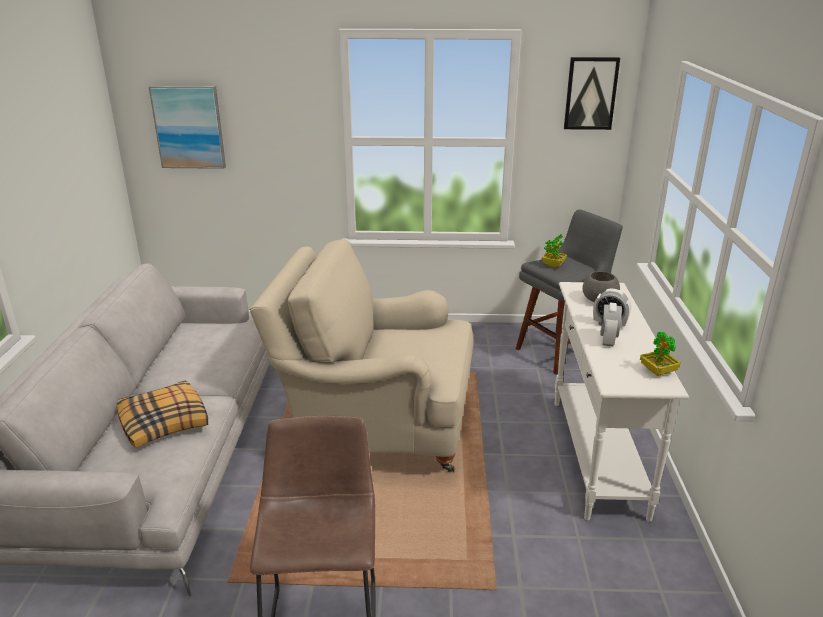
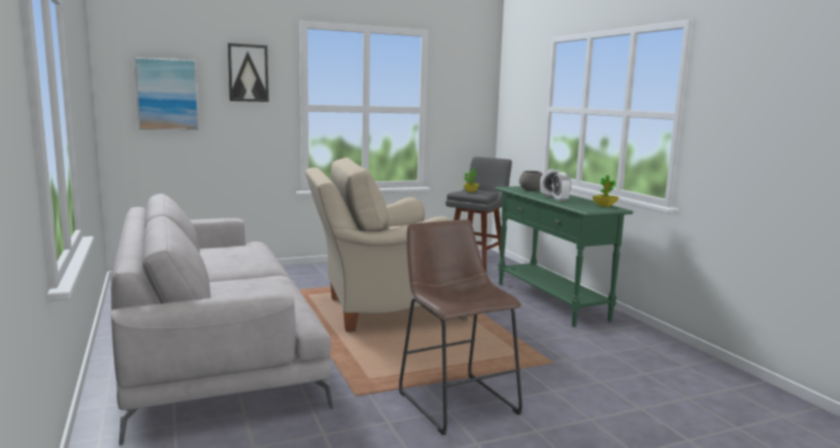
camera: 25 degrees left, 15 degrees down
pillow [117,380,208,448] -> none
white console table [555,282,689,522] -> green console table [495,186,633,327]
picture [564,57,620,130] -> picture moved to [228,43,269,102]

